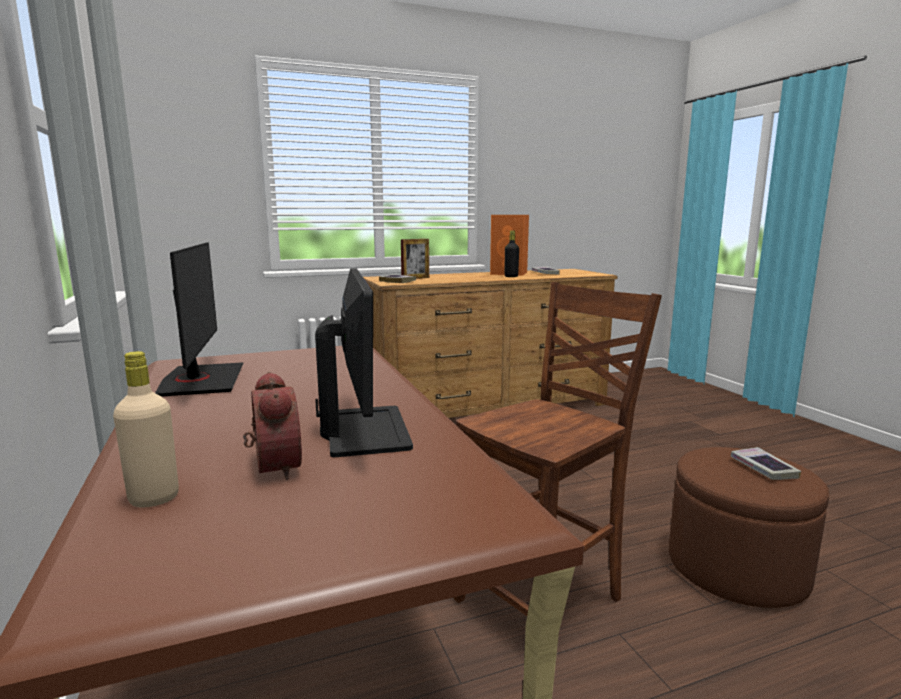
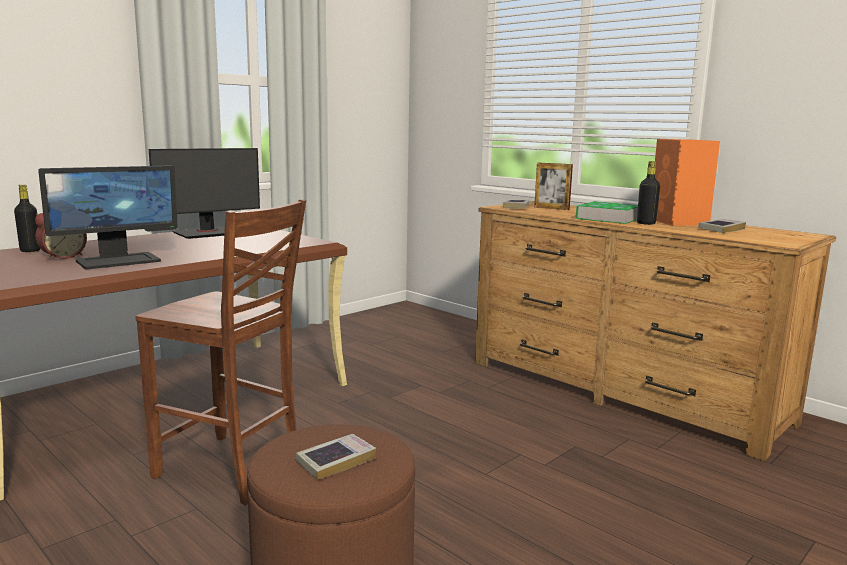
camera: 65 degrees right, 0 degrees up
beige bottle [113,351,179,507] -> black bottle [14,185,40,252]
none -> book [575,201,638,224]

